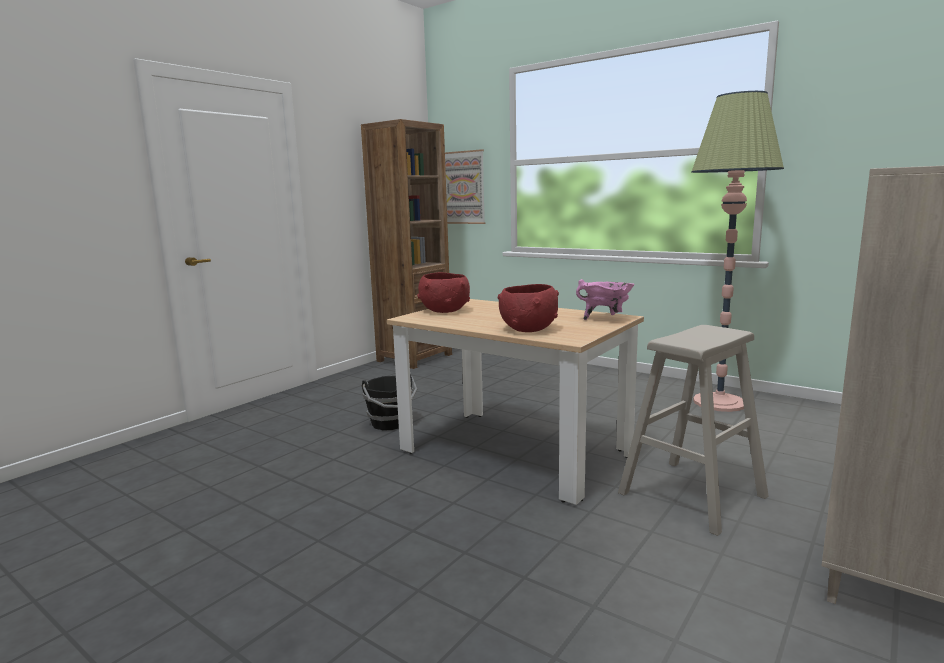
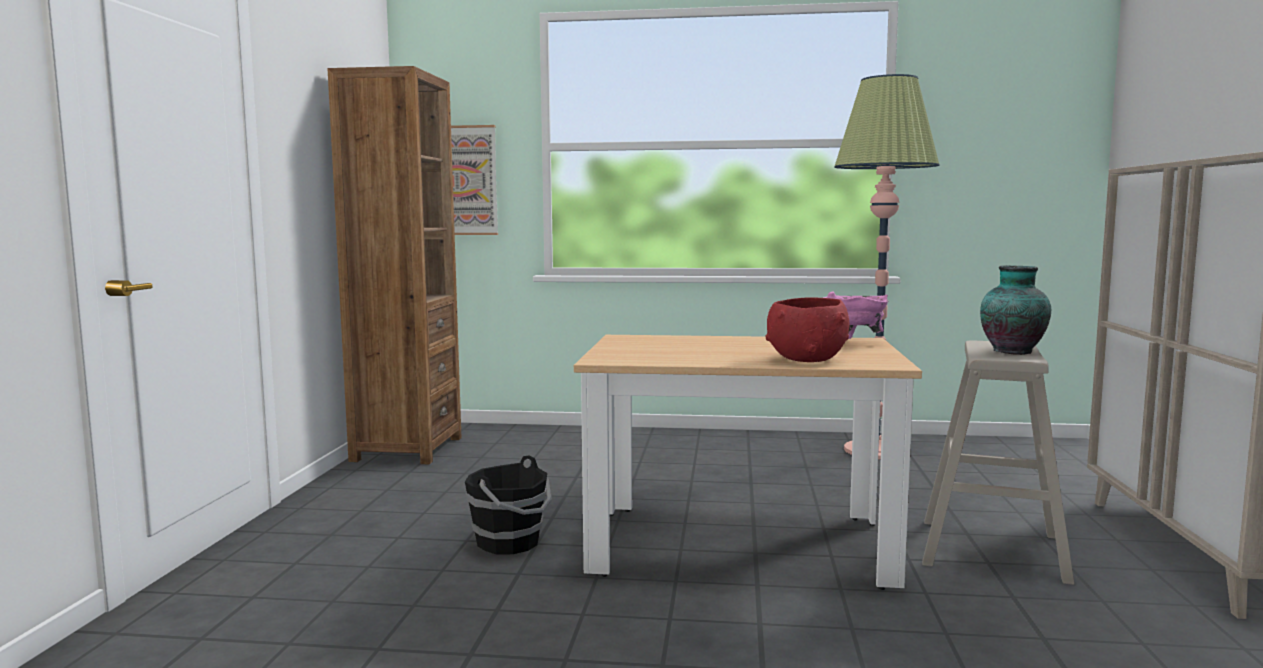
camera: 30 degrees left, 5 degrees down
red bowl [417,272,470,313] -> none
none -> vase [980,265,1051,355]

